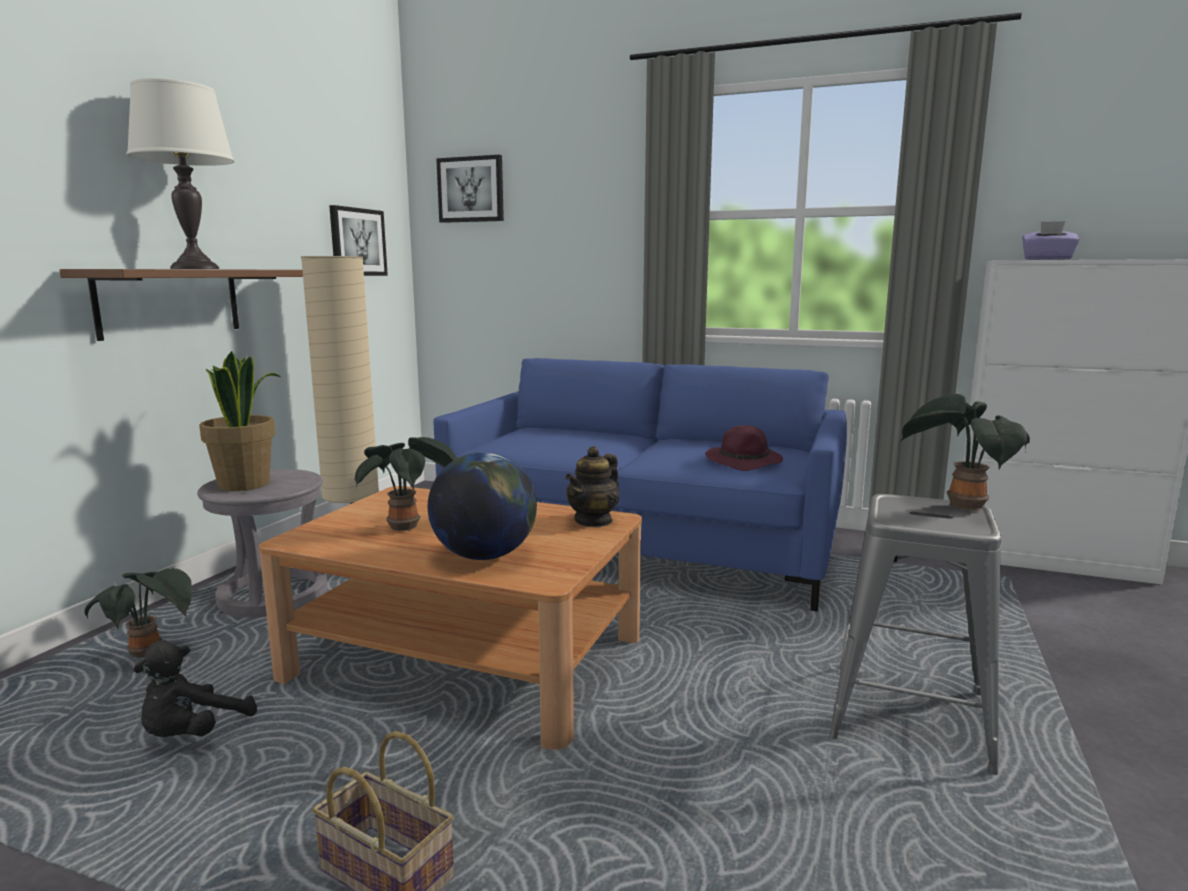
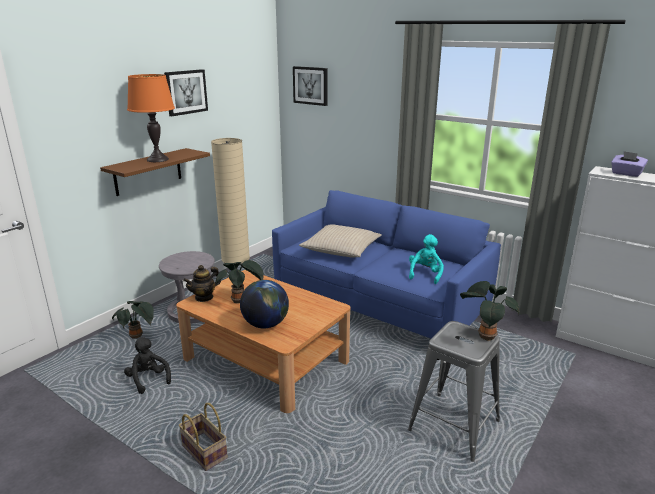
camera: 15 degrees right, 10 degrees up
white table lamp [126,78,234,269] -> orange table lamp [127,74,175,162]
black plush toy [133,640,257,737] -> black plush toy turned 105 degrees clockwise [124,337,171,394]
potted plant [199,351,281,491] -> none
picture [329,205,388,276] -> picture moved to [164,69,208,116]
teapot [566,446,619,528] -> teapot moved to [183,265,221,302]
purple hat [705,425,783,471] -> turquoise plush toy [409,234,444,284]
none -> beige pillow [299,224,382,258]

